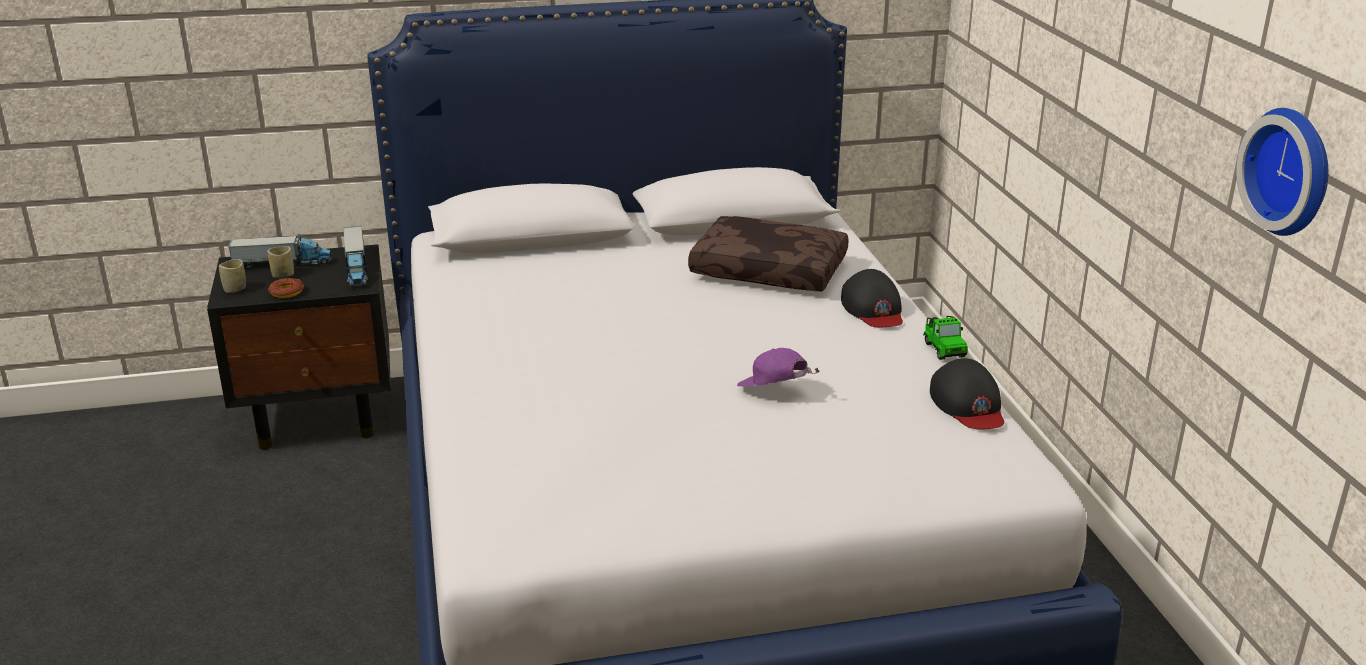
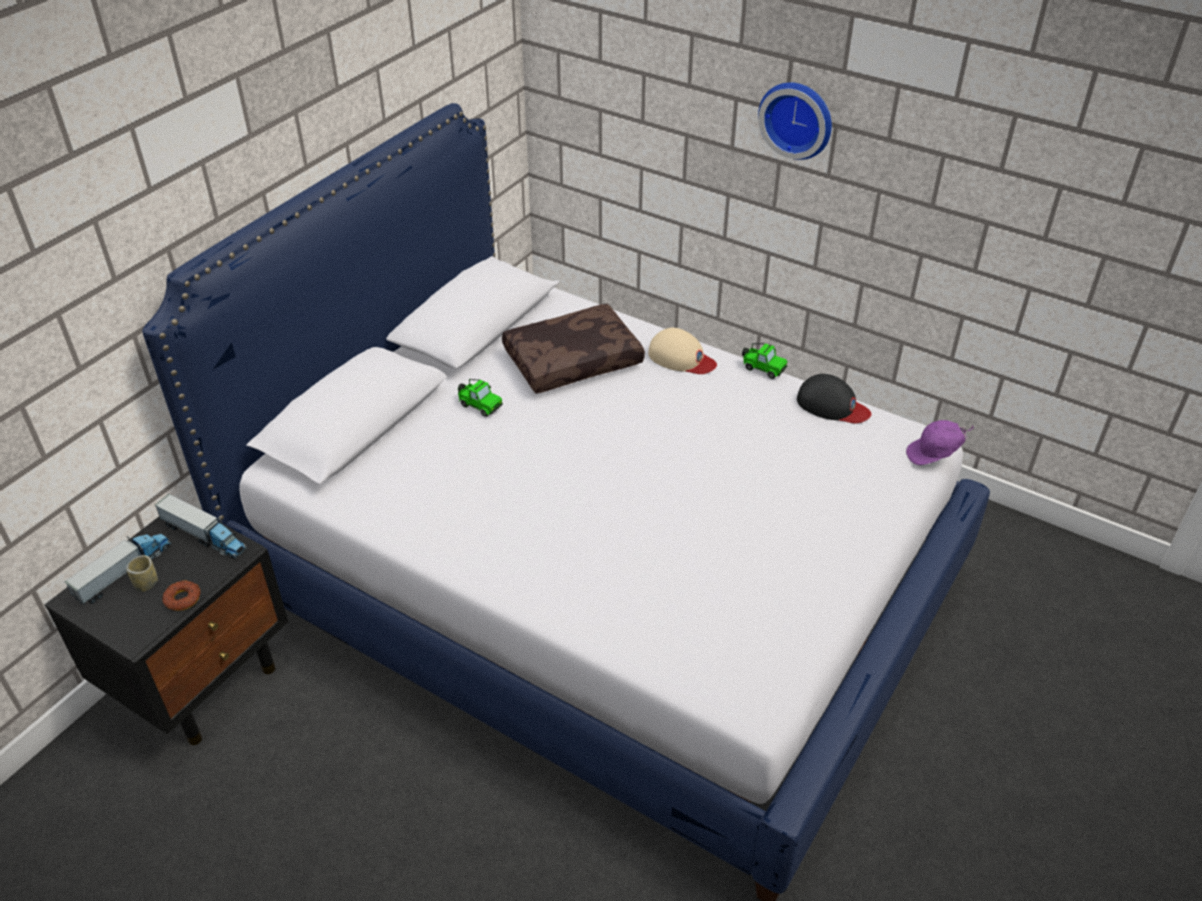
camera: 45 degrees left, 15 degrees up
cup [219,259,246,293] -> none
purple cap [737,348,819,387] -> purple cap moved to [906,420,973,465]
black cap [841,269,903,327] -> beige cap [648,328,717,374]
wall clock [1236,108,1328,236] -> wall clock moved to [758,82,832,160]
none -> toy car [458,379,503,417]

